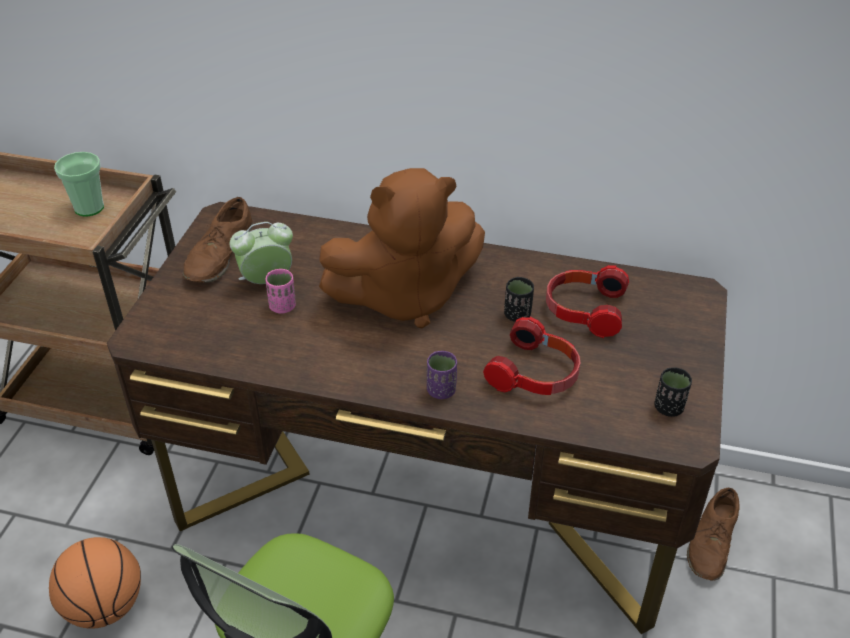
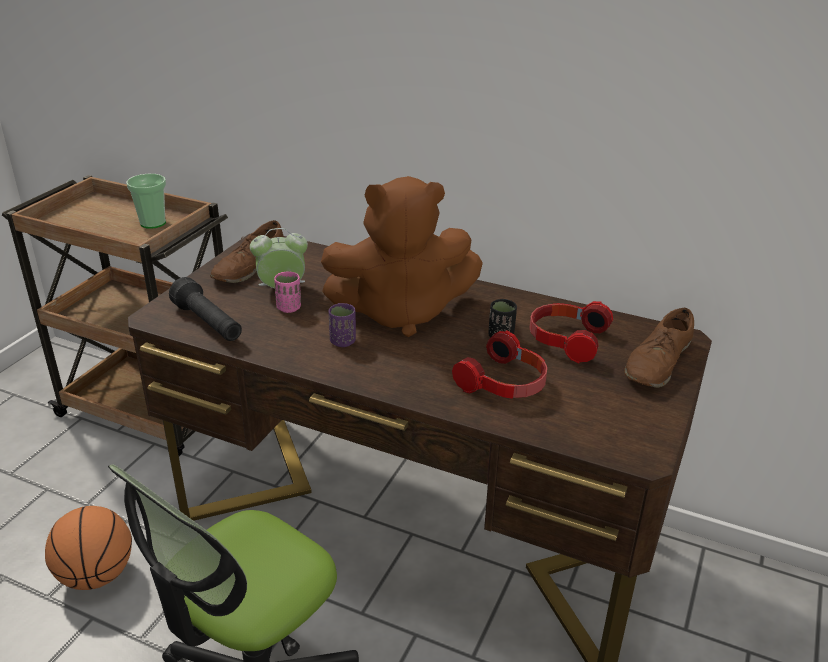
camera: 10 degrees right, 10 degrees down
purple cup [427,351,457,399] -> purple cup moved to [329,303,356,347]
black cup [654,367,692,417] -> none
brown shoe [687,488,739,581] -> brown shoe moved to [624,308,694,388]
none -> black flashlight [169,277,242,341]

